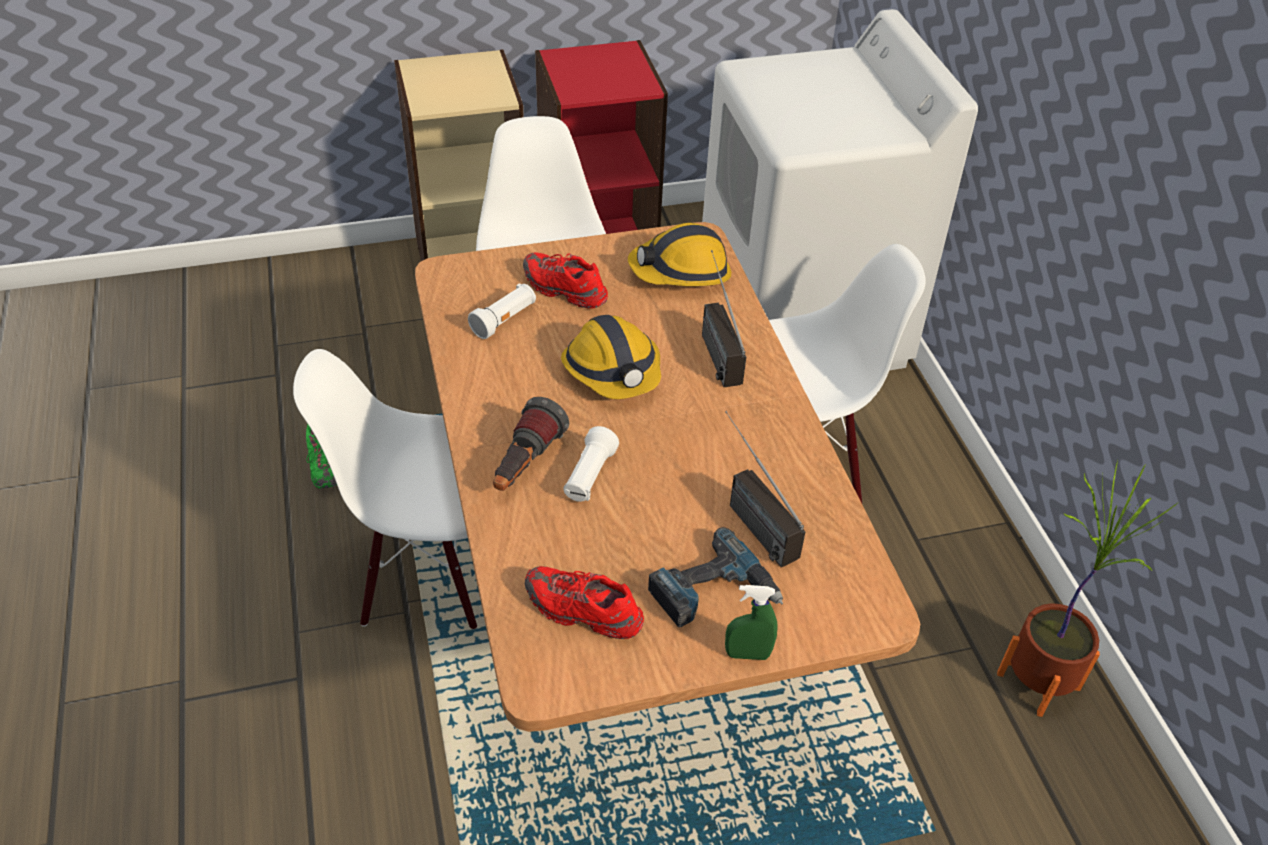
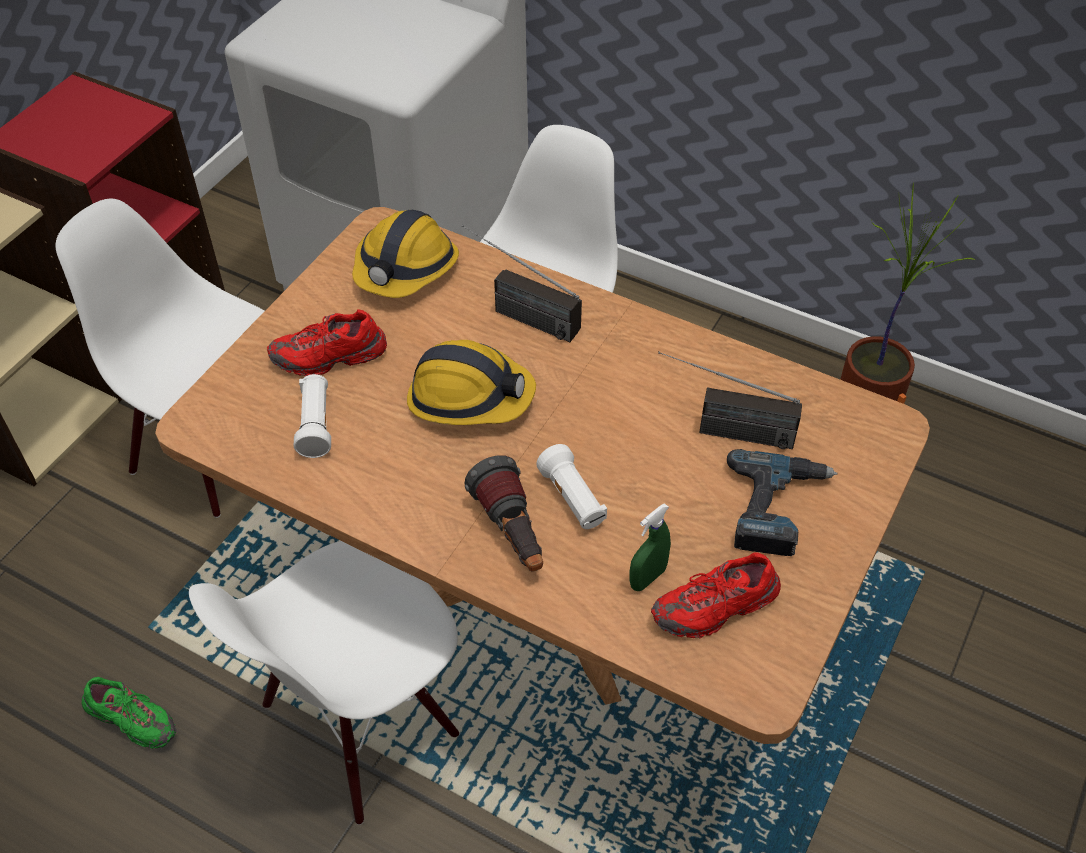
camera: 45 degrees left, 5 degrees up
green spray bottle [725,585,778,660] -> green spray bottle moved to [629,503,671,591]

